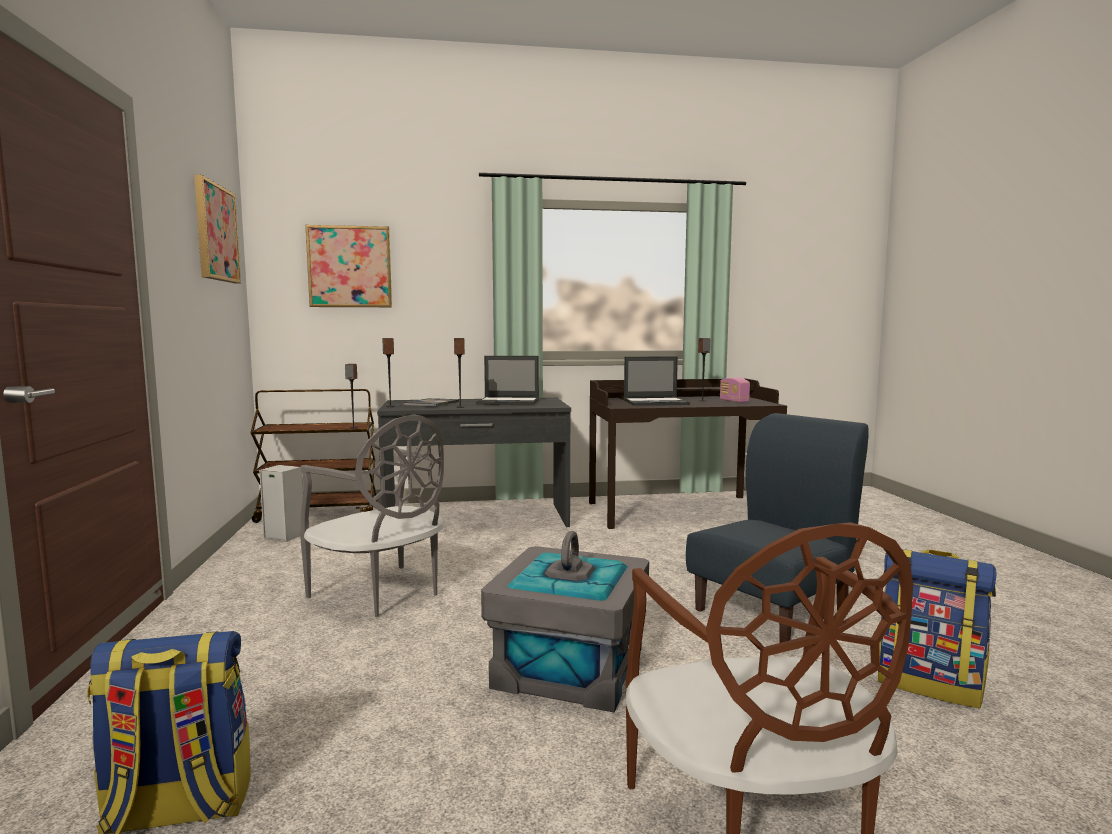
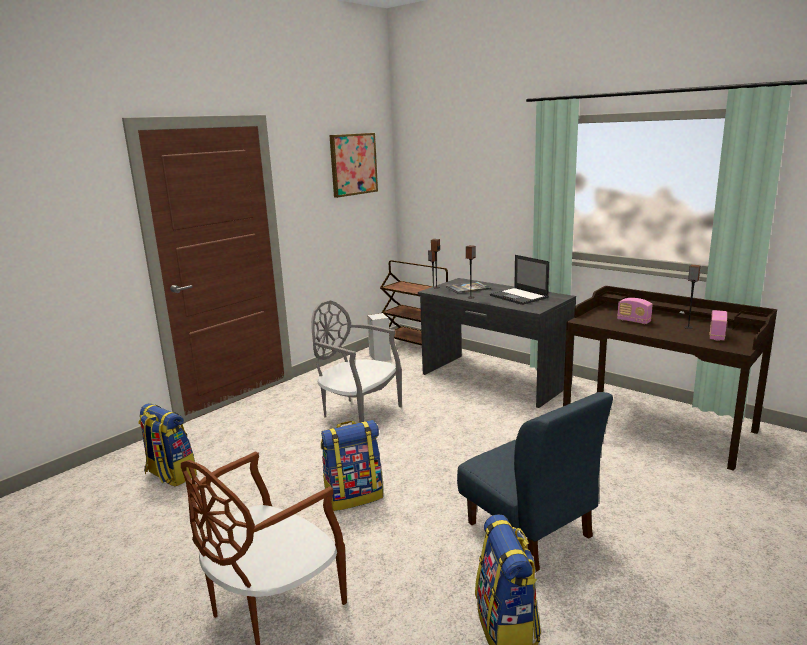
camera: 50 degrees right, 10 degrees up
grey chair [300,415,444,617] -> grey chair turned 120 degrees clockwise [311,300,402,423]
picture [305,225,392,307] -> none
grey storage box [481,531,649,713] -> backpack [321,420,383,511]
laptop [624,356,690,406] -> radio [617,298,653,324]
blue chair [686,413,869,643] -> blue chair turned 45 degrees clockwise [457,392,613,572]

